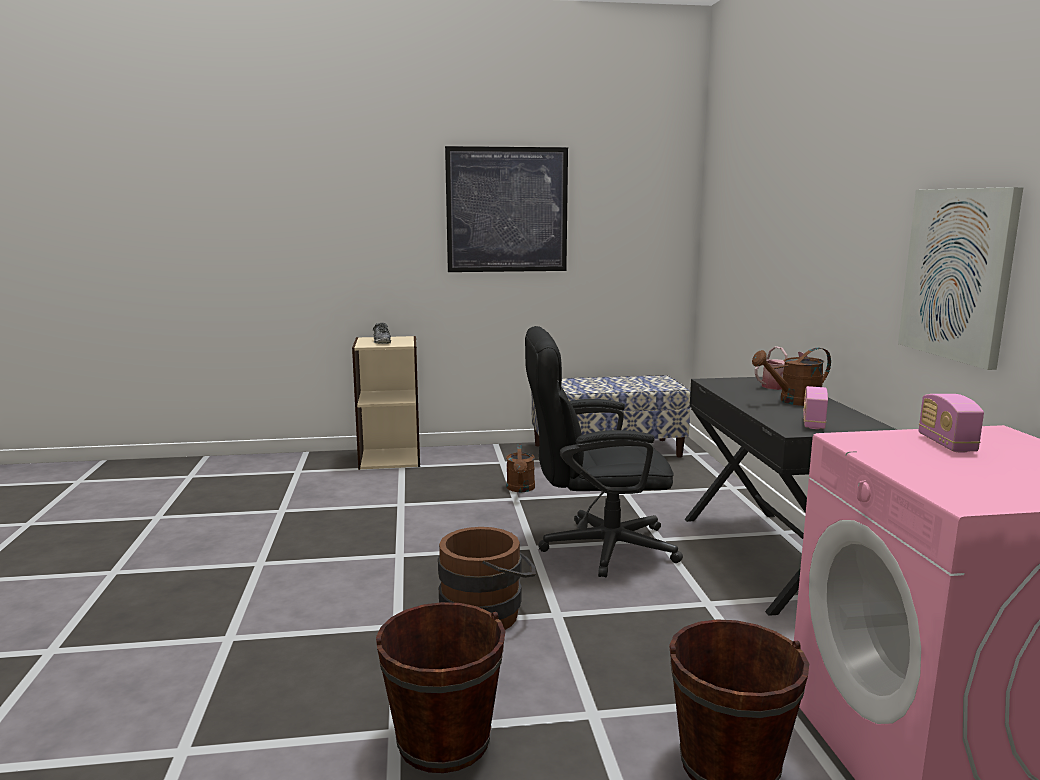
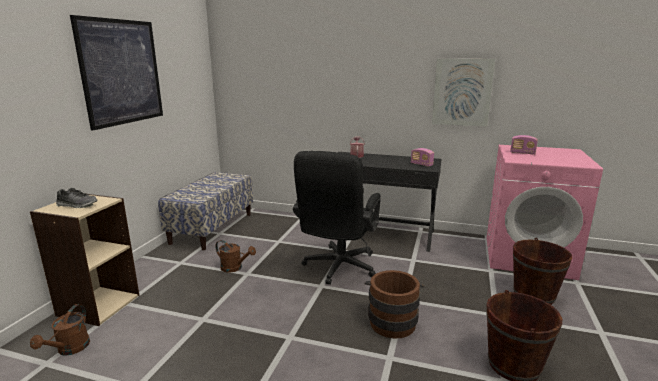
camera: 65 degrees left, 5 degrees up
brown watering can [752,348,831,406] -> brown watering can moved to [30,304,90,356]

